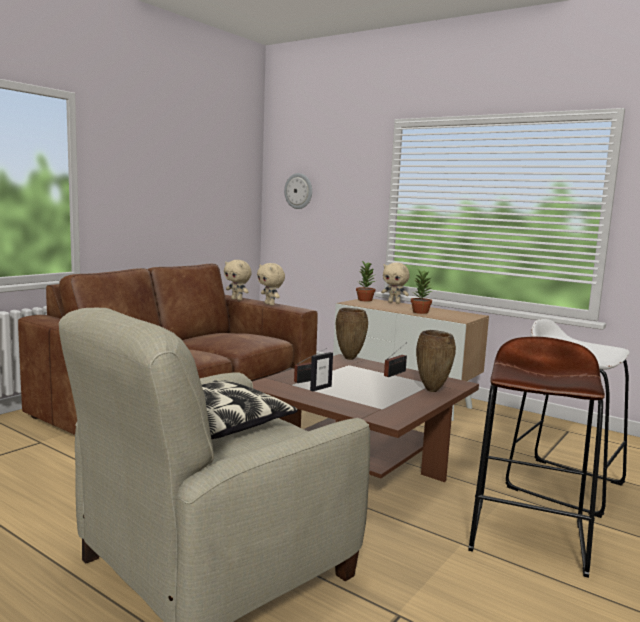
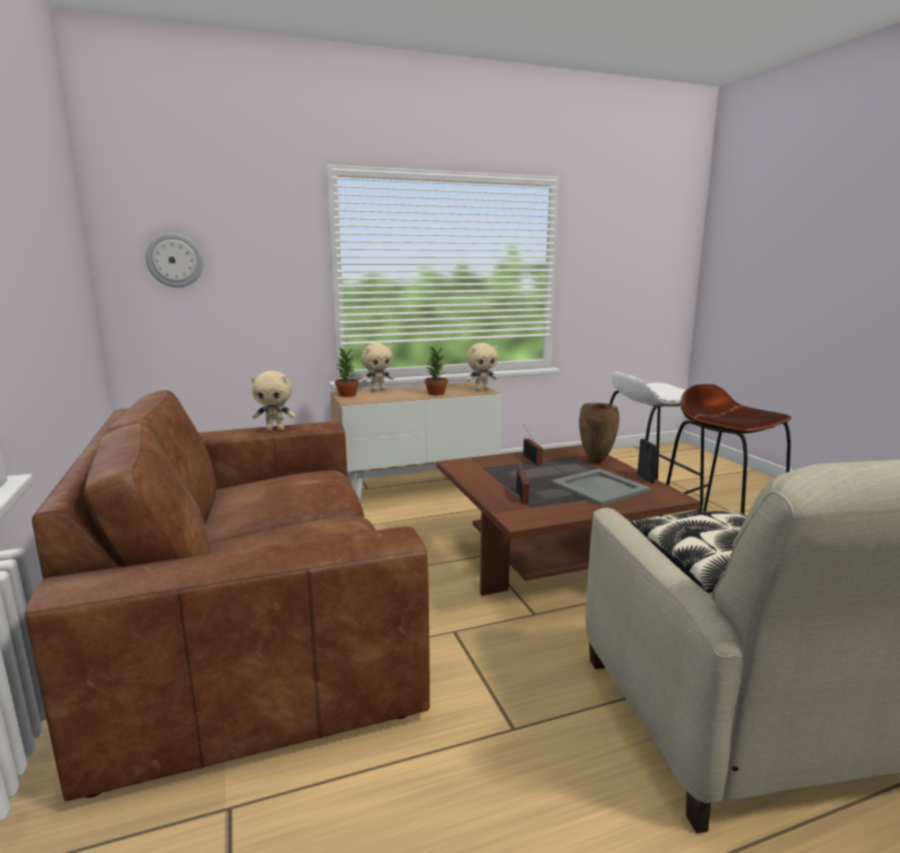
camera: 55 degrees left, 5 degrees up
beige plush toy [224,260,252,301] -> beige plush toy moved to [466,343,498,391]
picture frame [310,352,333,391] -> picture frame moved to [637,439,658,483]
brown vase [336,308,368,360] -> none
none -> grey tray [551,468,651,506]

